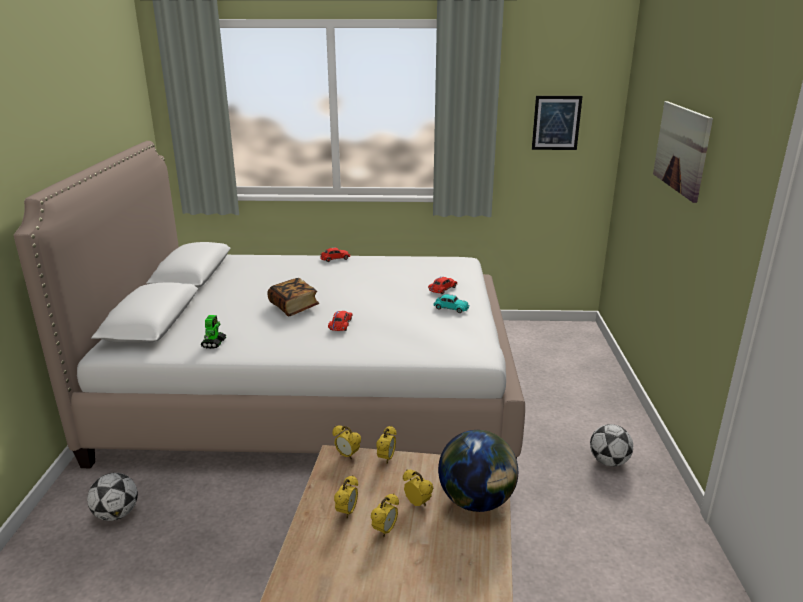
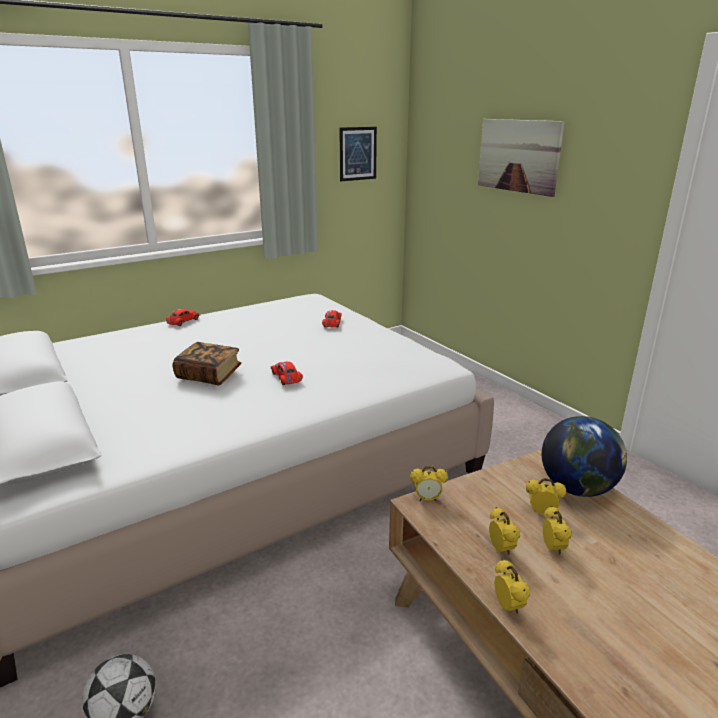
camera: 35 degrees left, 0 degrees up
toy robot [200,315,226,349] -> none
alarm clock [376,426,397,464] -> alarm clock moved to [494,559,530,614]
turquoise toy car [434,294,469,313] -> none
football [590,424,633,466] -> none

